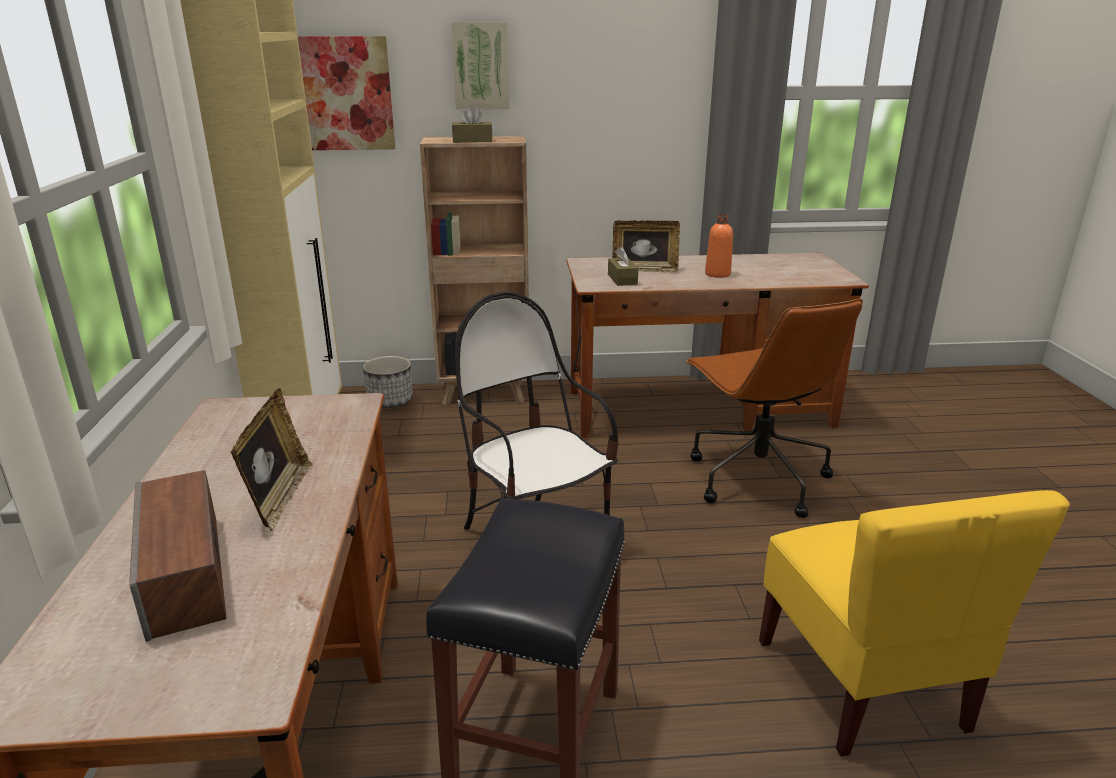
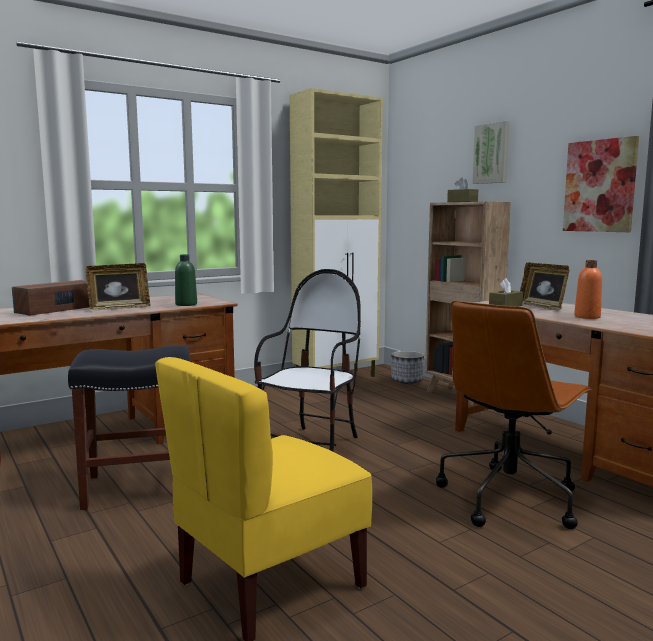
camera: 60 degrees right, 15 degrees down
picture [298,36,395,150] -> picture moved to [563,136,639,232]
none -> green bottle [175,254,197,306]

